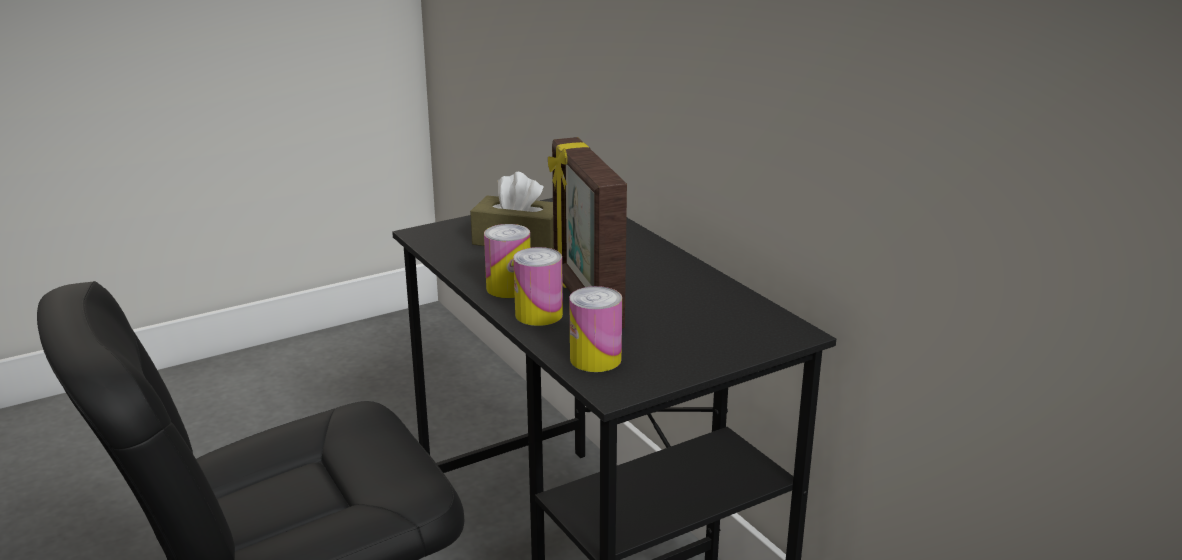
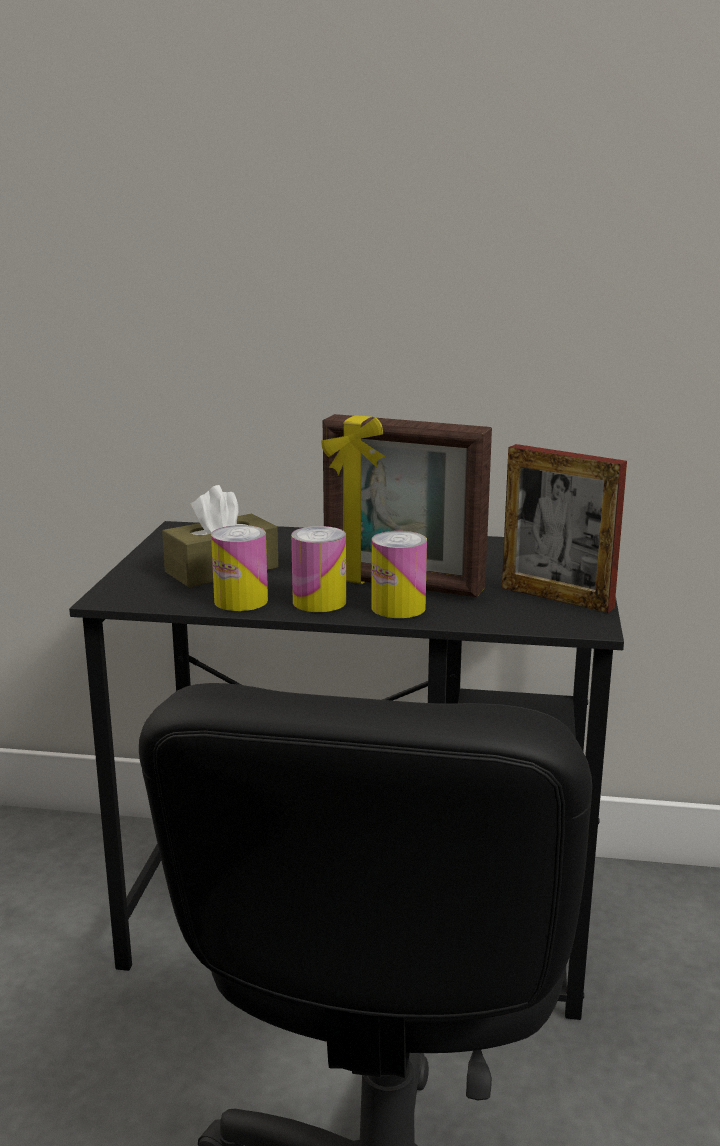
camera: 50 degrees left, 5 degrees down
can [569,286,622,372] -> can moved to [211,525,268,611]
none -> picture frame [502,444,627,613]

